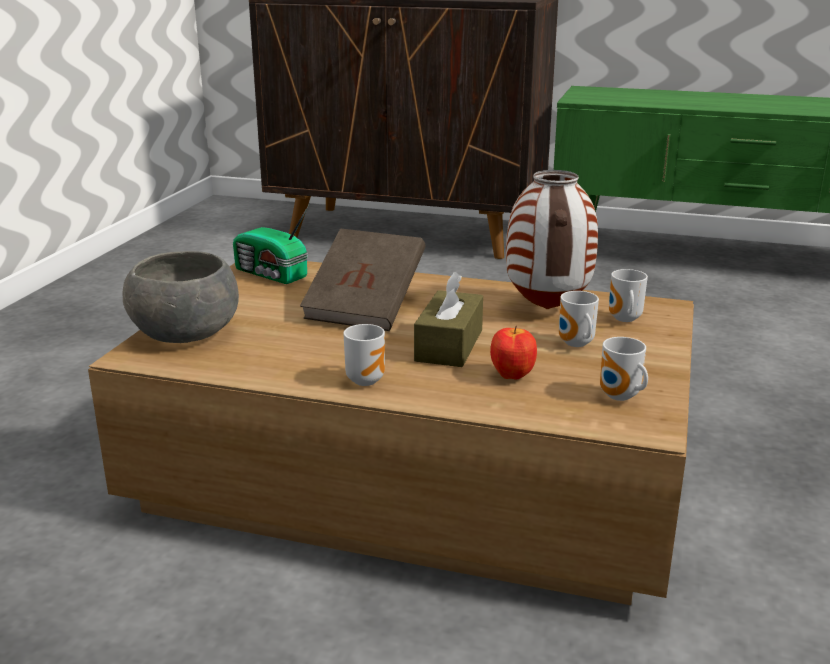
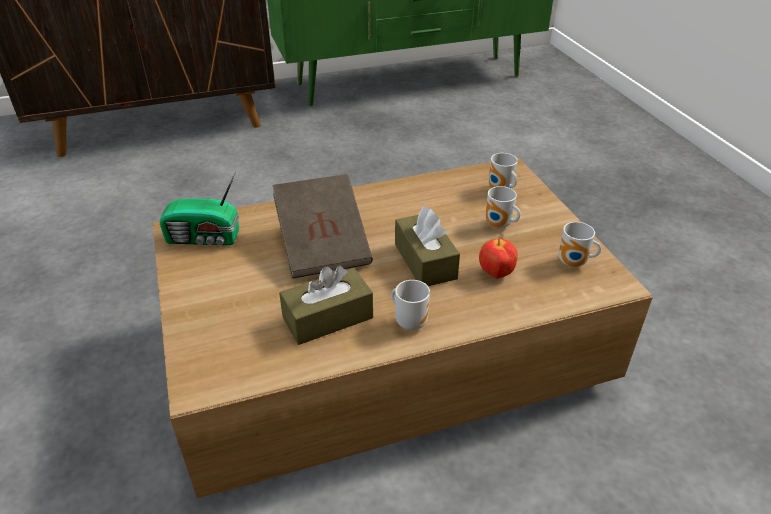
camera: 35 degrees left, 15 degrees up
grey bowl [123,251,239,343] -> none
vase [506,170,598,309] -> none
none -> brown tissue box [279,266,373,345]

